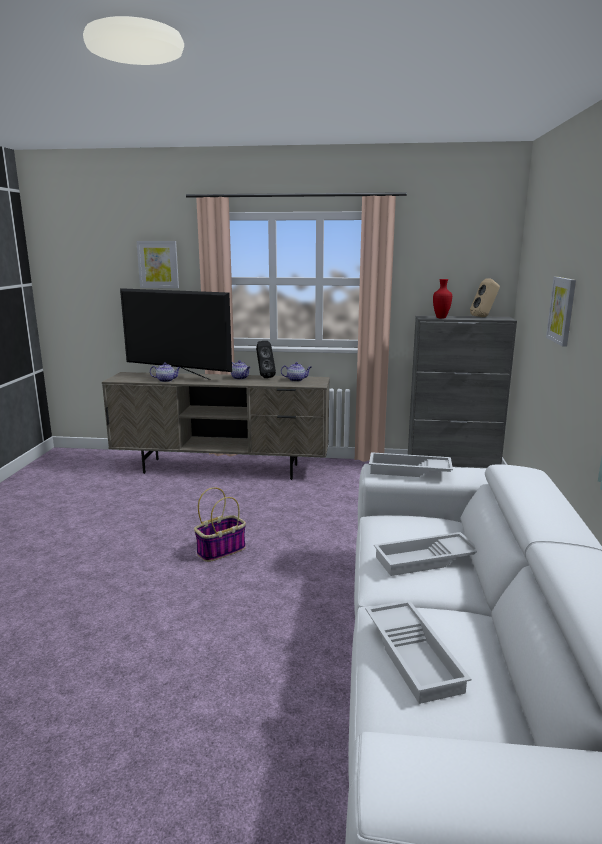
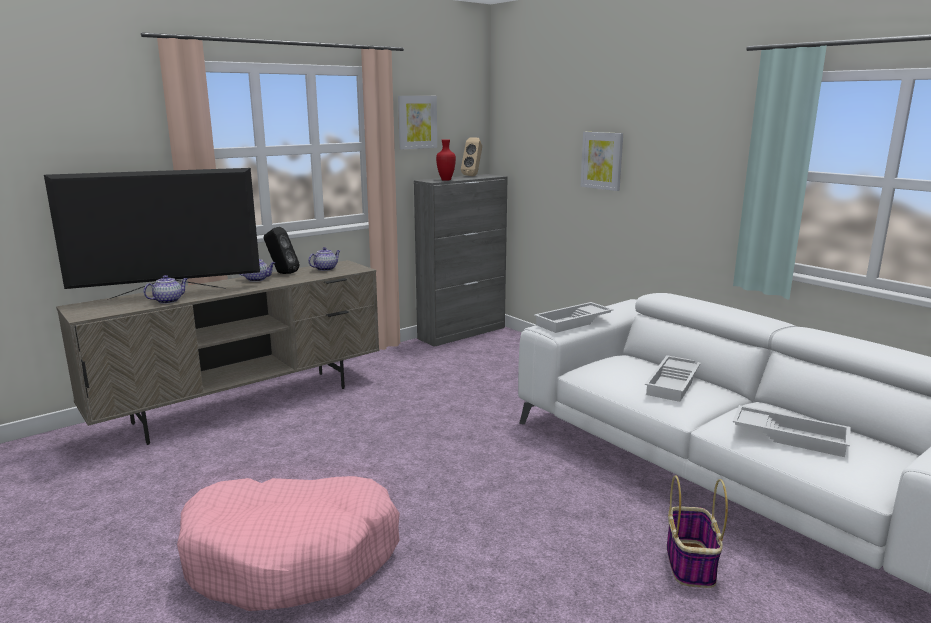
camera: 45 degrees left, 0 degrees up
picture [136,241,179,288] -> picture moved to [398,96,437,150]
basket [194,487,246,562] -> basket moved to [667,475,728,588]
none -> pink dog bed [177,476,400,611]

